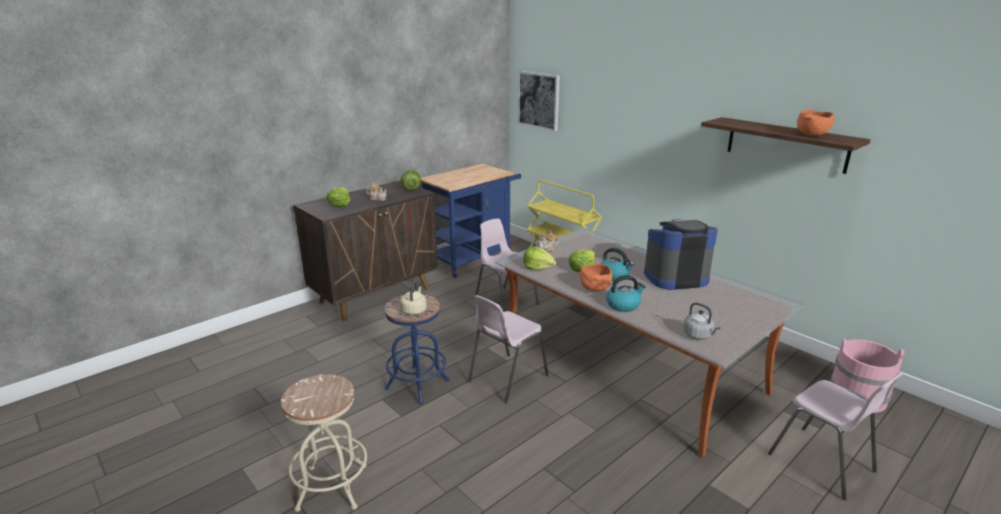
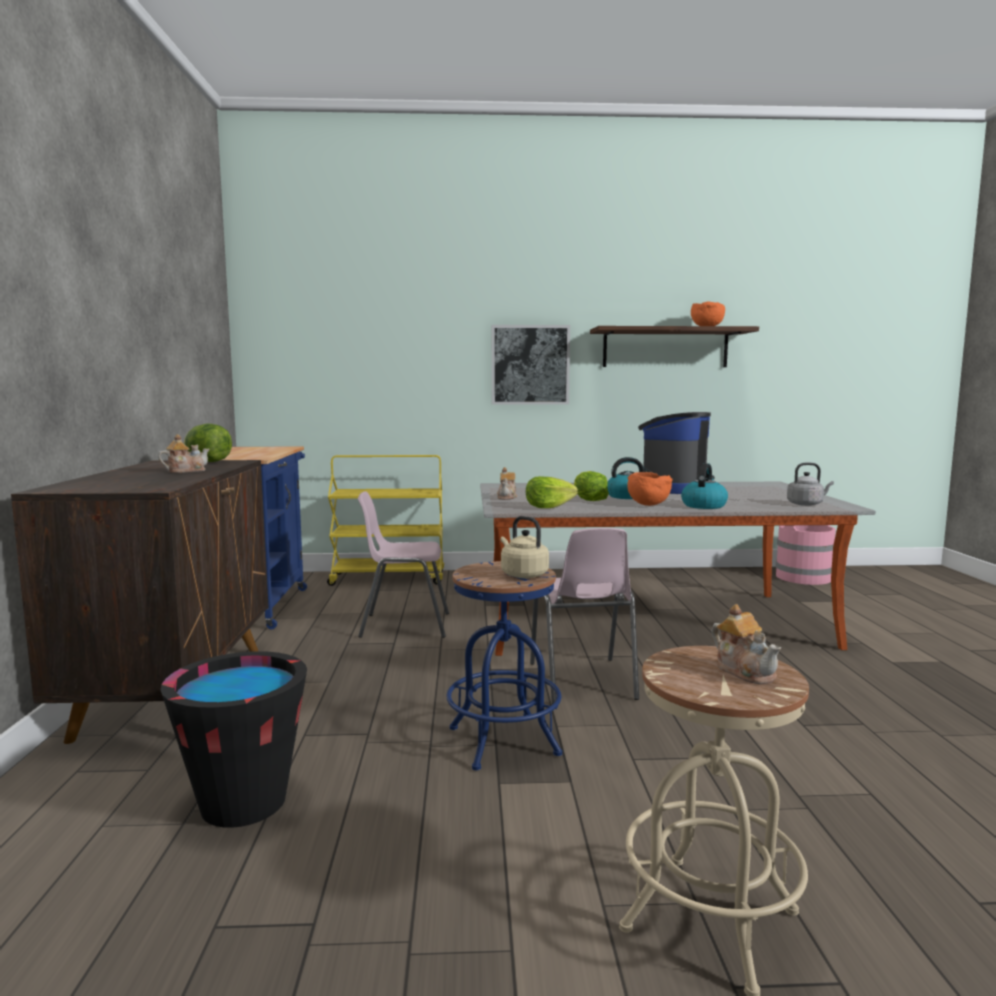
camera: 50 degrees left, 15 degrees down
lettuce [326,187,350,207] -> none
picture [518,71,560,131] -> picture moved to [492,325,570,404]
pink chair [768,372,904,500] -> none
none -> black bucket [161,651,307,828]
none -> teapot [711,604,781,684]

